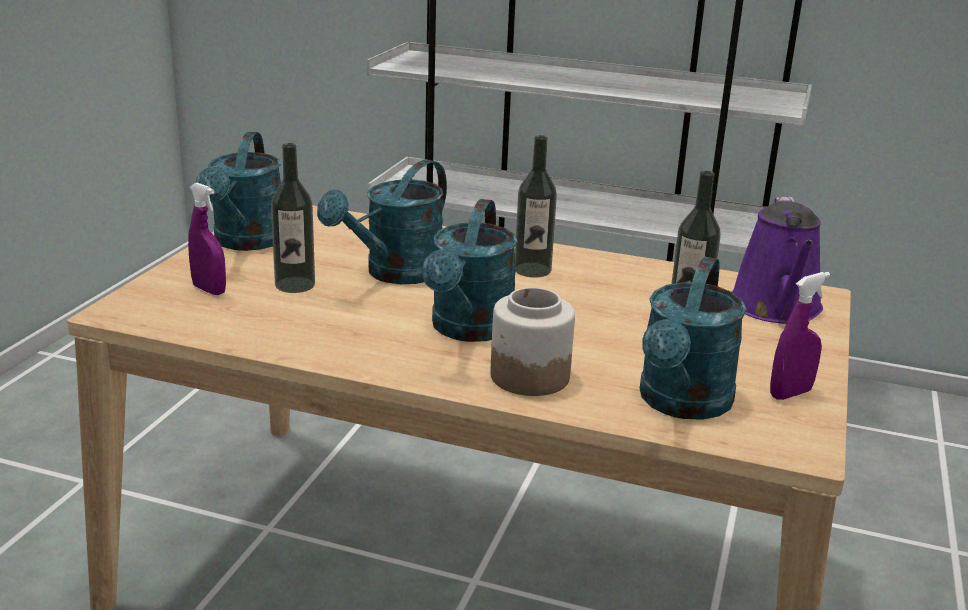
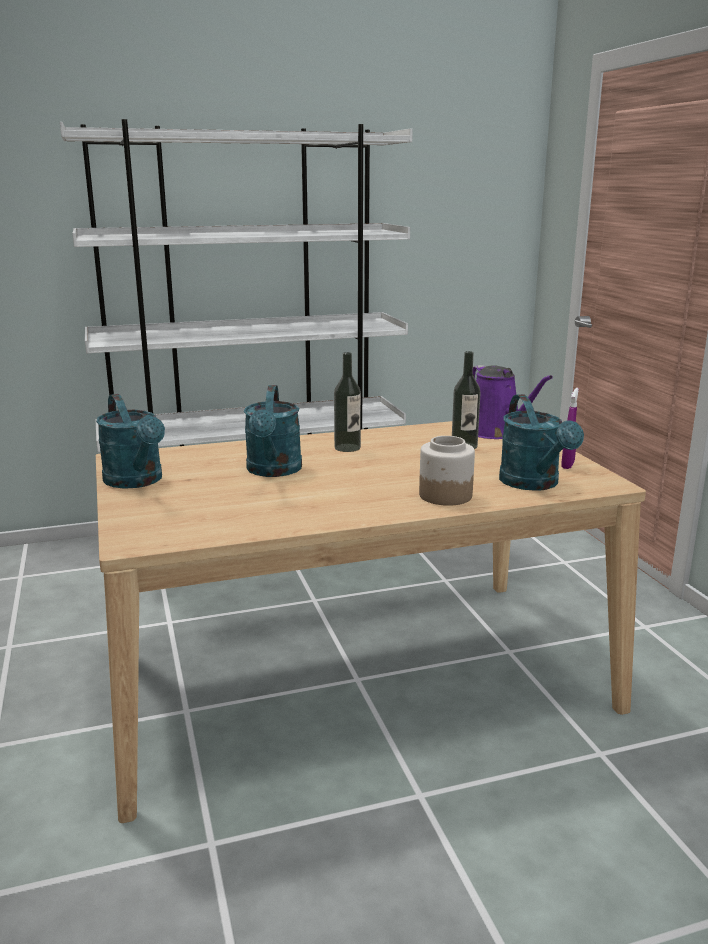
camera: 35 degrees left, 5 degrees down
purple spray bottle [188,183,226,295] -> none
bottle [271,143,315,293] -> none
turquoise watering can [422,199,517,342] -> none

